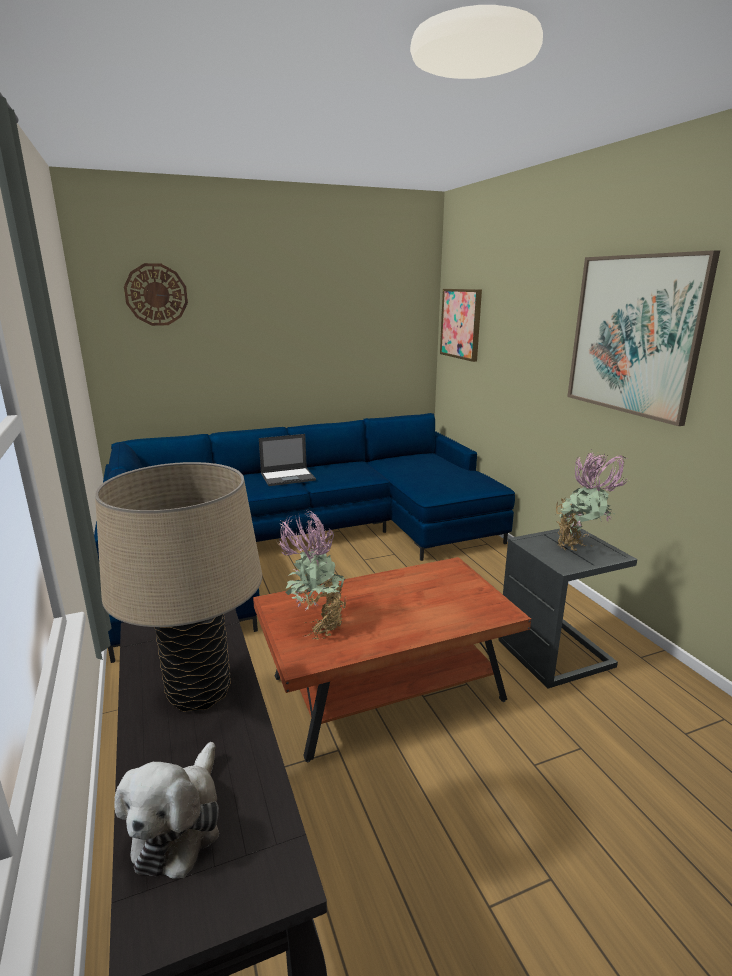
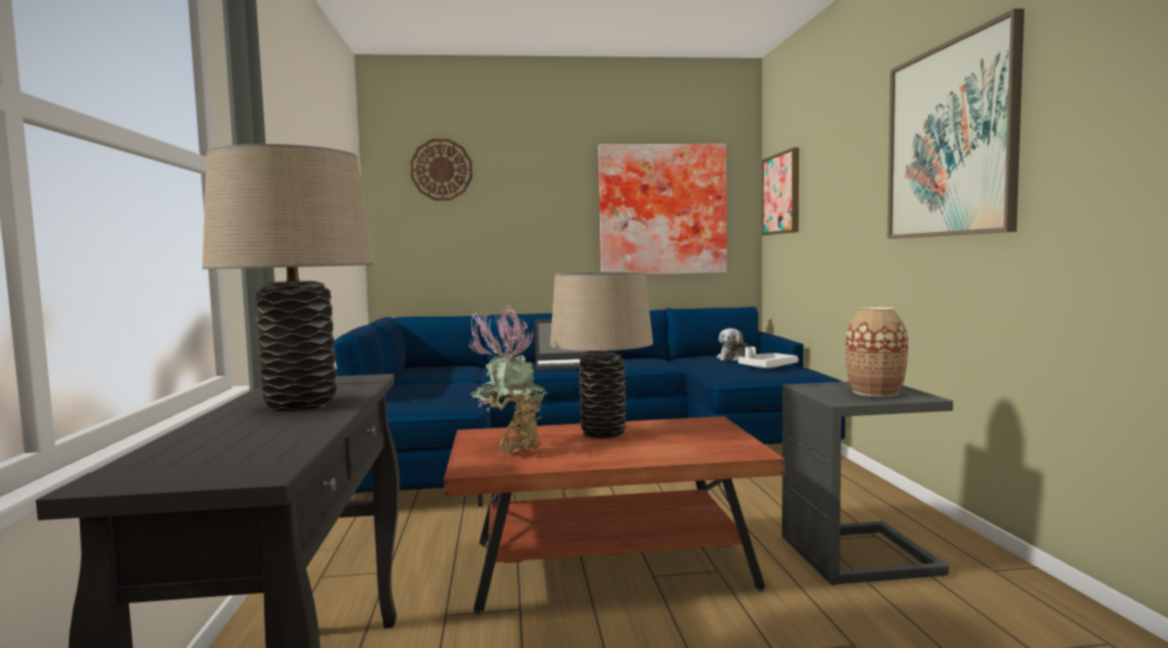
camera: 15 degrees right, 15 degrees down
plush toy [115,742,219,879] -> plush toy moved to [717,328,748,361]
potted plant [556,450,628,552] -> vase [846,307,908,397]
none -> beige table lamp [550,271,653,438]
none -> picture [598,144,727,275]
none -> white tray [738,346,798,368]

